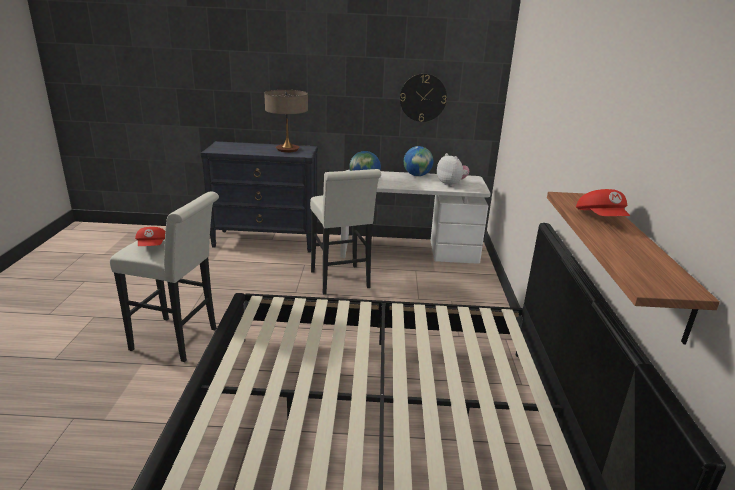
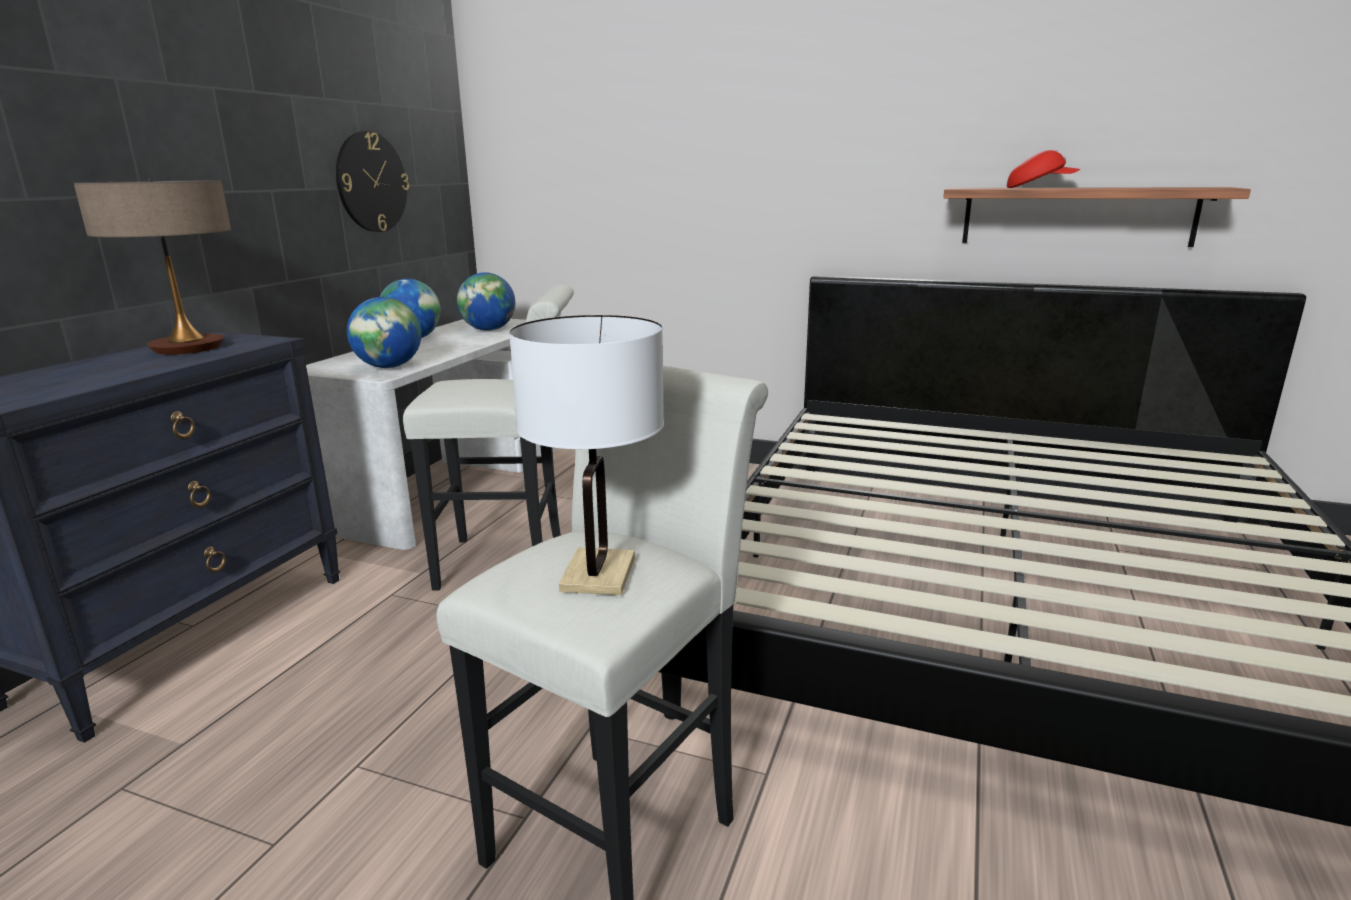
camera: 70 degrees left, 5 degrees down
red cap [135,227,165,246] -> white table lamp [509,315,664,595]
plush toy [437,153,469,187] -> globe [457,272,515,331]

